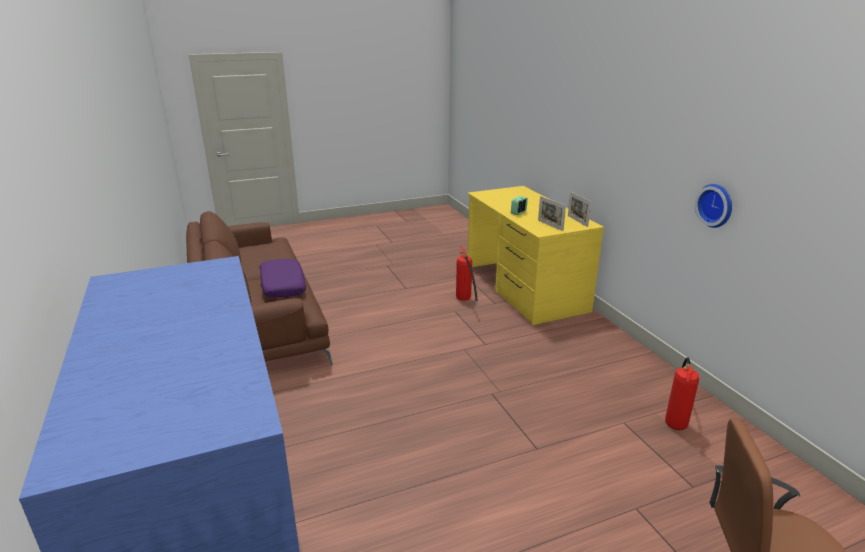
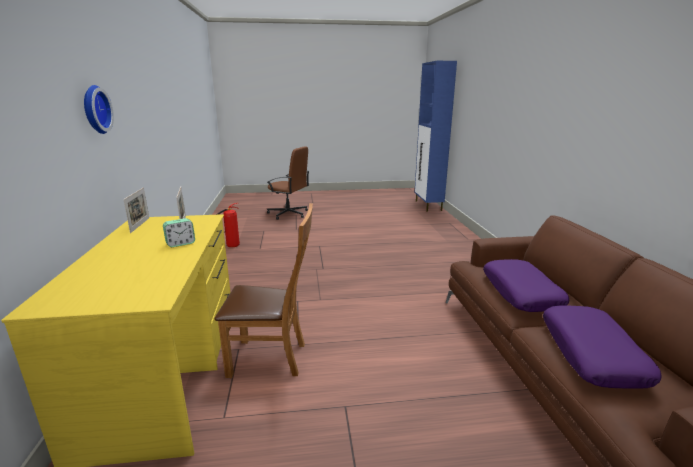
camera: 165 degrees left, 5 degrees down
fire extinguisher [456,246,478,306] -> brown chair [215,203,313,378]
wall clock [695,184,732,228] -> wall clock moved to [84,85,114,134]
none -> purple pillow [543,305,662,389]

